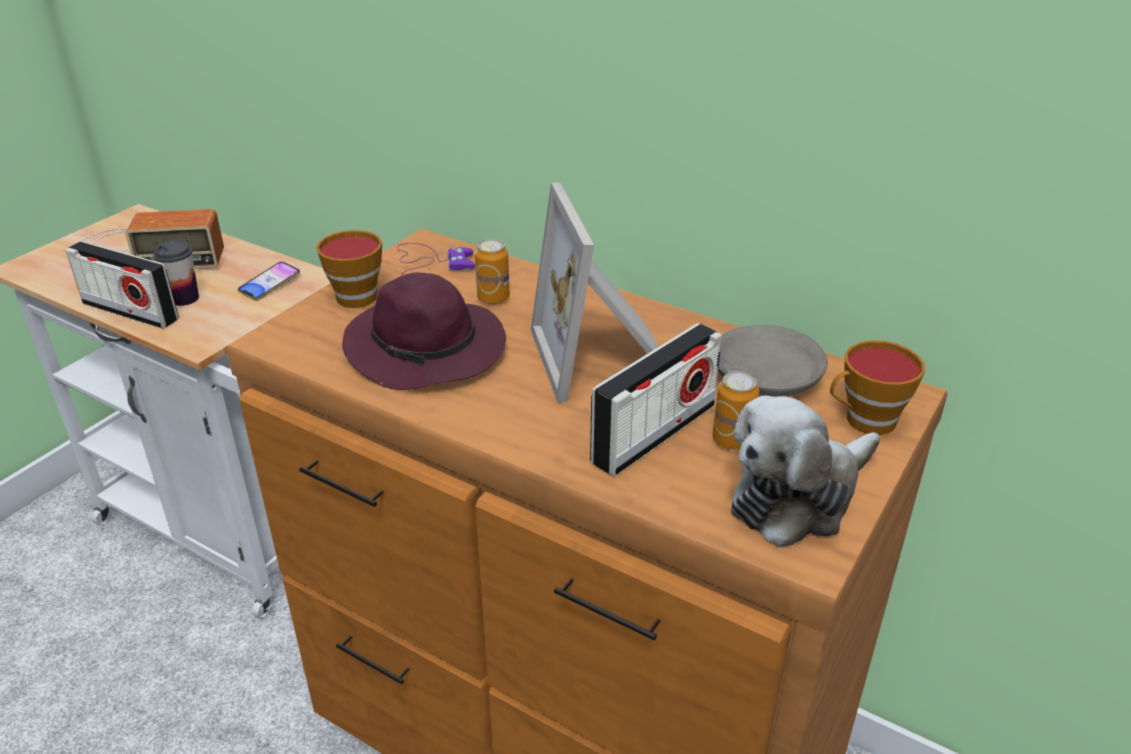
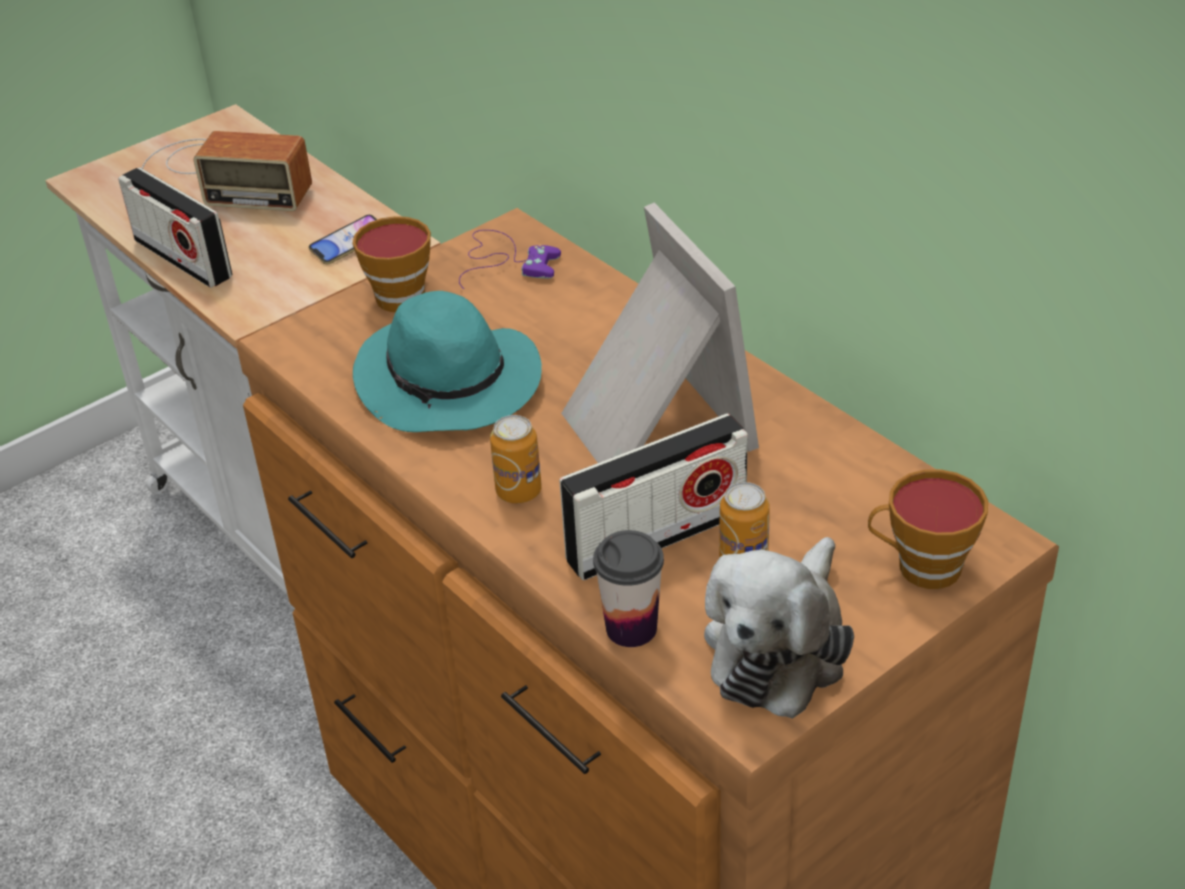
camera: 20 degrees right, 5 degrees up
cup [153,240,199,306] -> cup moved to [593,530,664,647]
purple hat [342,273,506,390] -> turquoise hat [353,291,542,432]
can [475,239,510,304] -> can moved to [490,415,542,503]
picture frame [531,183,658,403] -> picture frame turned 150 degrees clockwise [561,203,759,463]
grey bowl [718,325,828,397] -> none
plush toy [731,395,880,548] -> plush toy turned 45 degrees counterclockwise [704,537,854,719]

